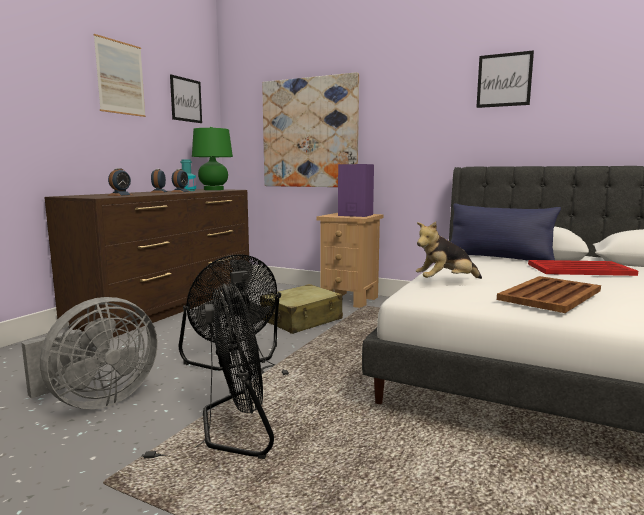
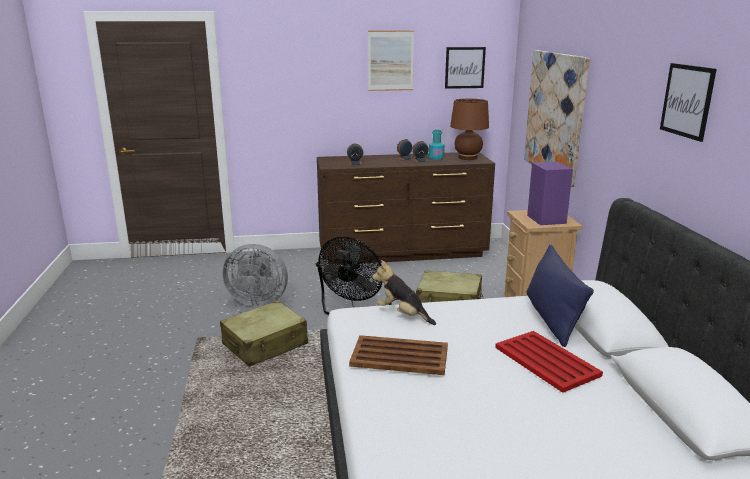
camera: 55 degrees right, 10 degrees up
black fan [141,283,274,459] -> beige suitcase [220,300,308,367]
green table lamp [192,127,233,190] -> brown table lamp [450,98,489,160]

